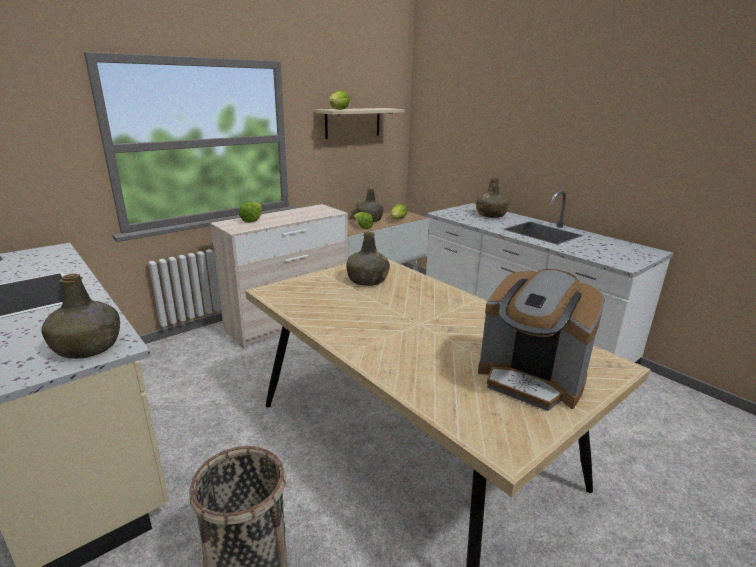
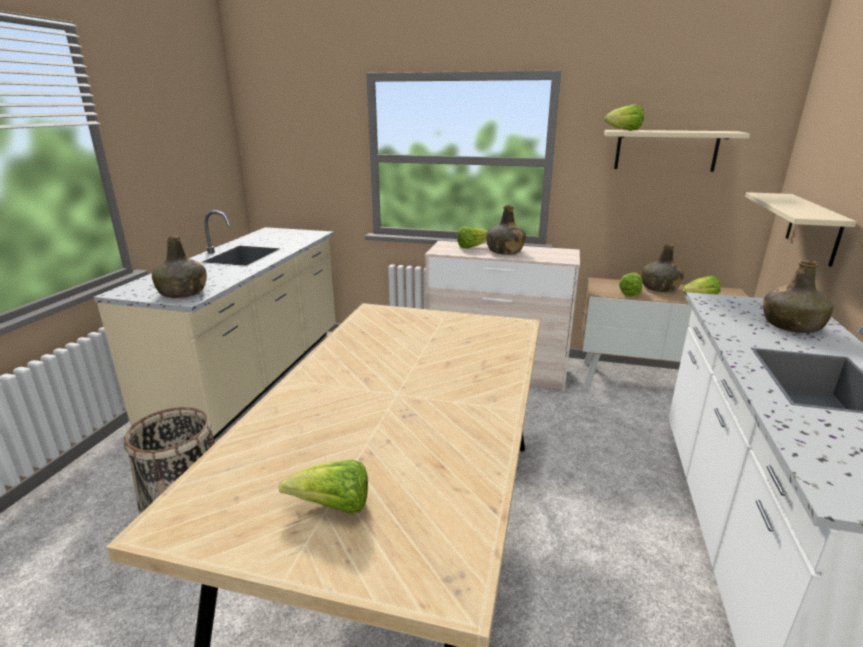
camera: 55 degrees right, 0 degrees up
green bottle [346,232,390,286] -> green bottle moved to [487,205,526,255]
coffee machine [478,269,605,411] -> lettuce [278,460,368,514]
none -> beige shelf [745,192,856,267]

